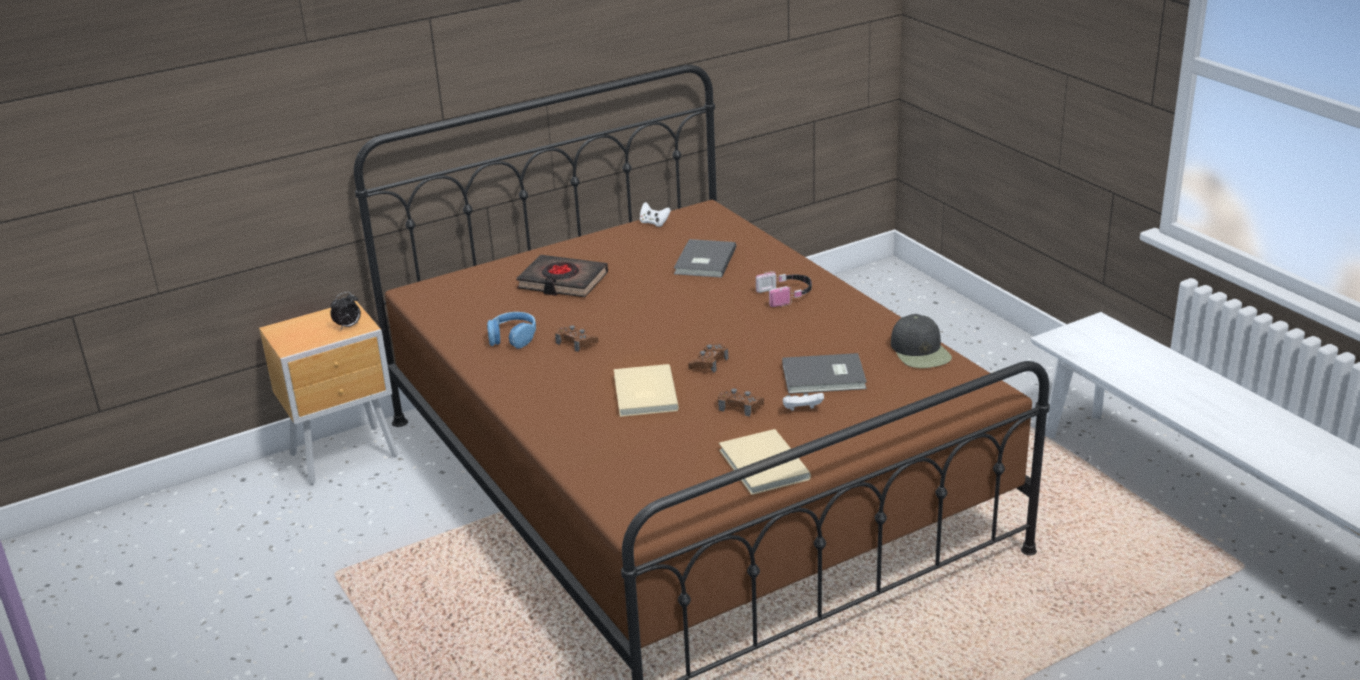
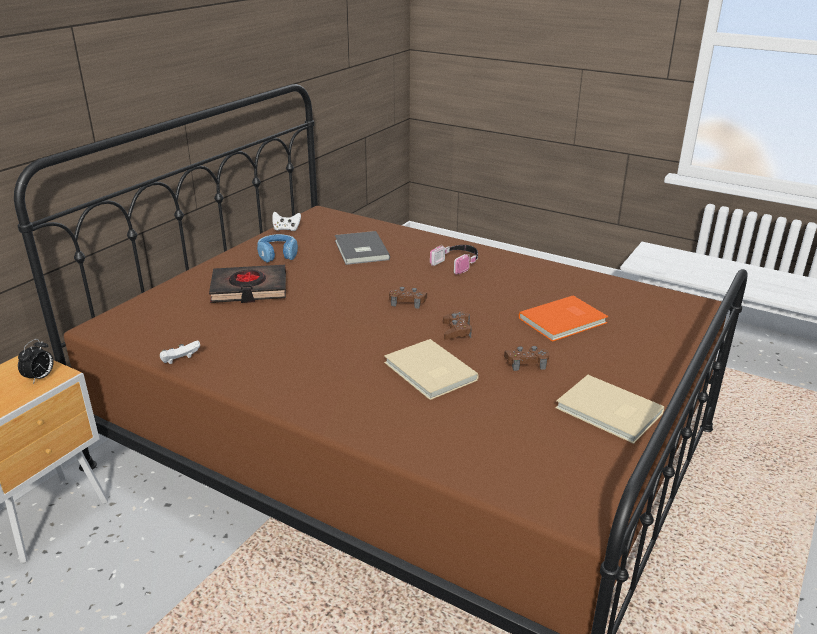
camera: 30 degrees left, 0 degrees up
blue headphones [487,312,536,349] -> blue headphones moved to [257,234,298,263]
brown game controller [555,325,598,352] -> brown game controller moved to [389,287,427,309]
grey book [782,353,867,394] -> orange book [519,296,608,342]
white game controller [783,393,824,411] -> white game controller moved to [160,340,200,364]
black cap [891,314,952,368] -> none

